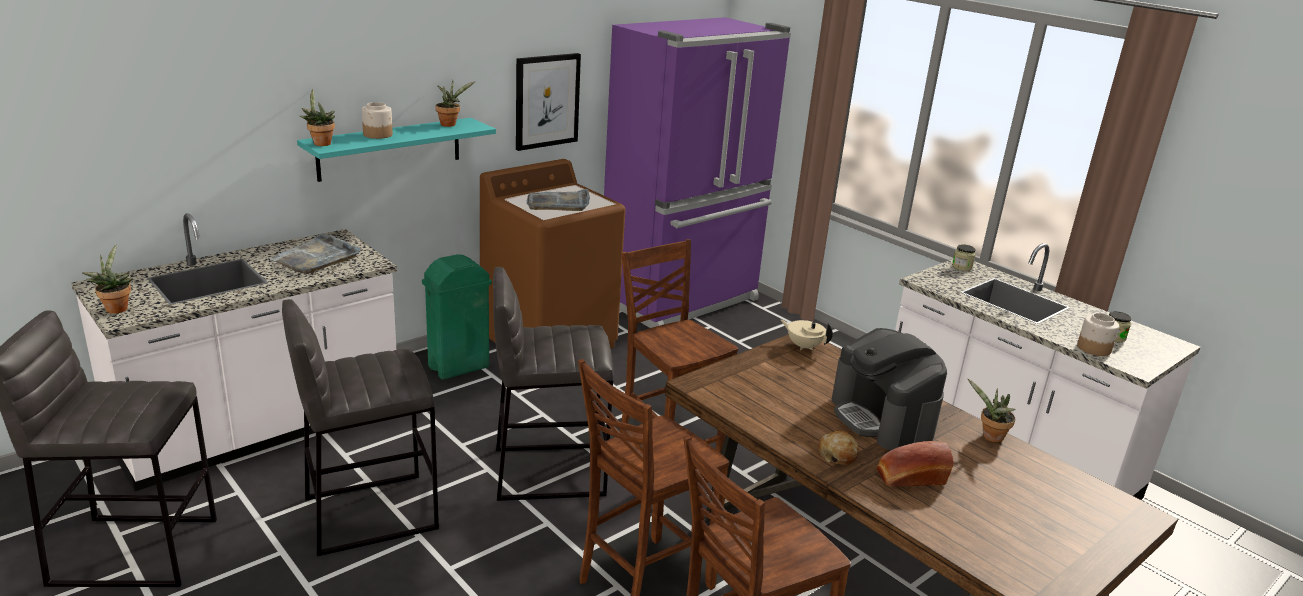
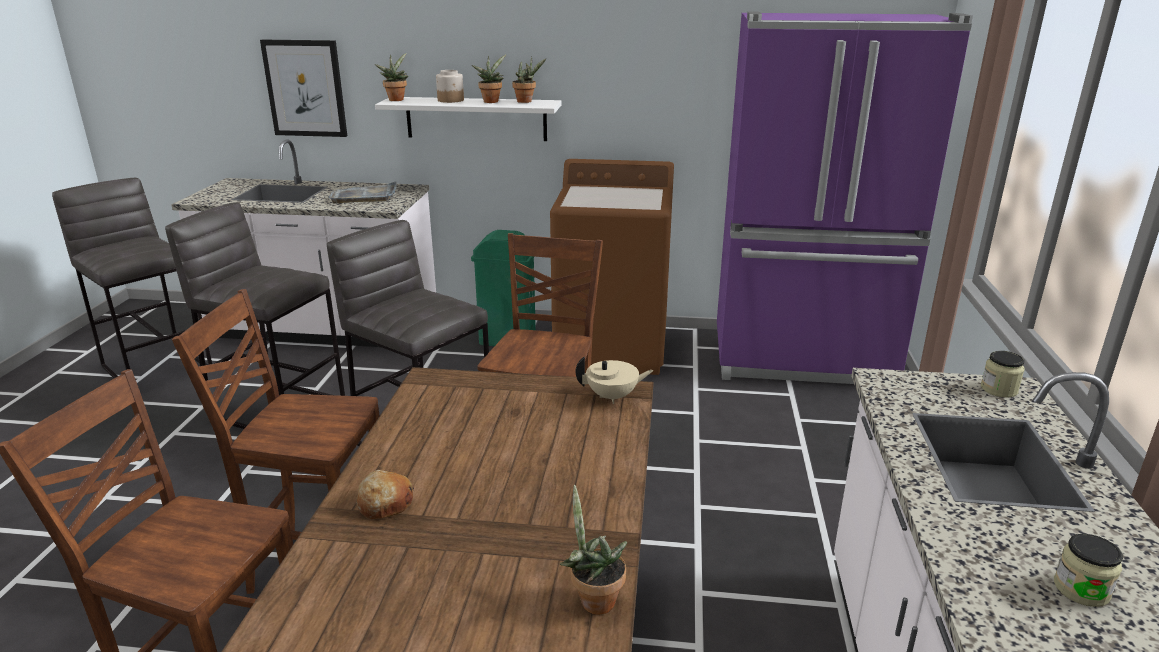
camera: 50 degrees right, 0 degrees up
potted plant [82,244,133,314] -> potted plant moved to [472,54,506,103]
turquoise shelf [297,118,496,182] -> white shelf [375,97,562,141]
picture [516,53,581,151] -> picture moved to [260,40,347,137]
grey tray [527,189,590,211] -> none
beige teapot [781,319,833,350] -> beige teapot turned 90 degrees clockwise [575,356,654,404]
coffee machine [832,328,947,450] -> none
bread [877,441,953,487] -> none
jar [1077,313,1119,356] -> none

